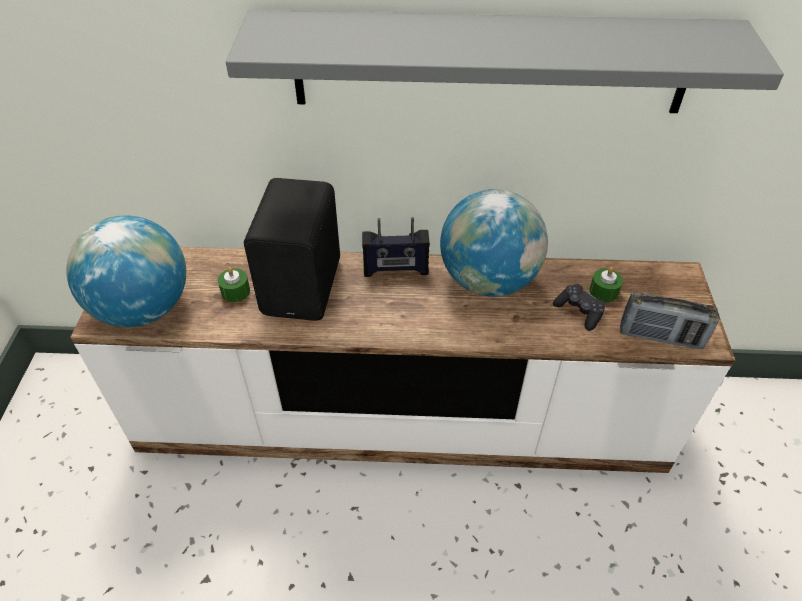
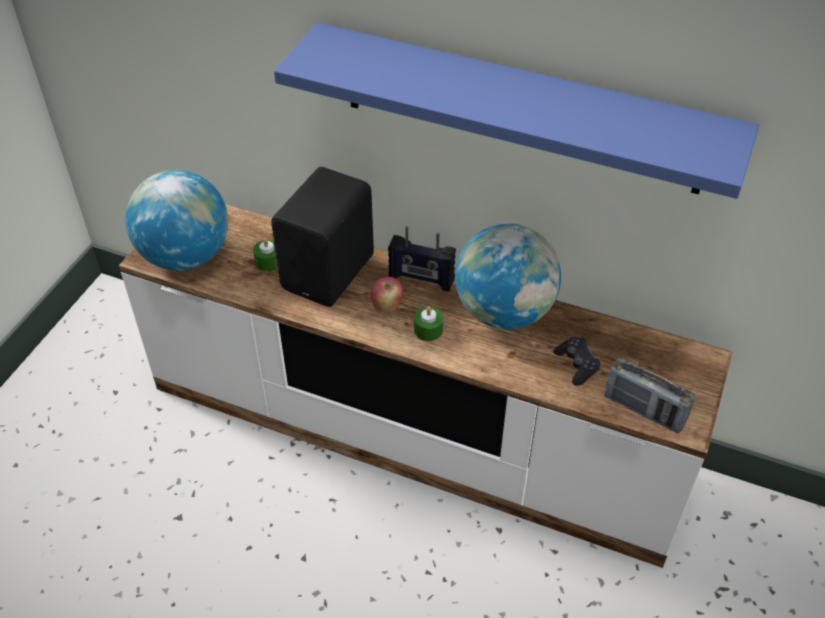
camera: 20 degrees right, 0 degrees up
grey shelf [226,10,784,113] -> blue shelf [274,23,759,199]
green candle [589,267,623,302] -> green candle moved to [414,306,443,341]
none -> apple [370,277,404,312]

